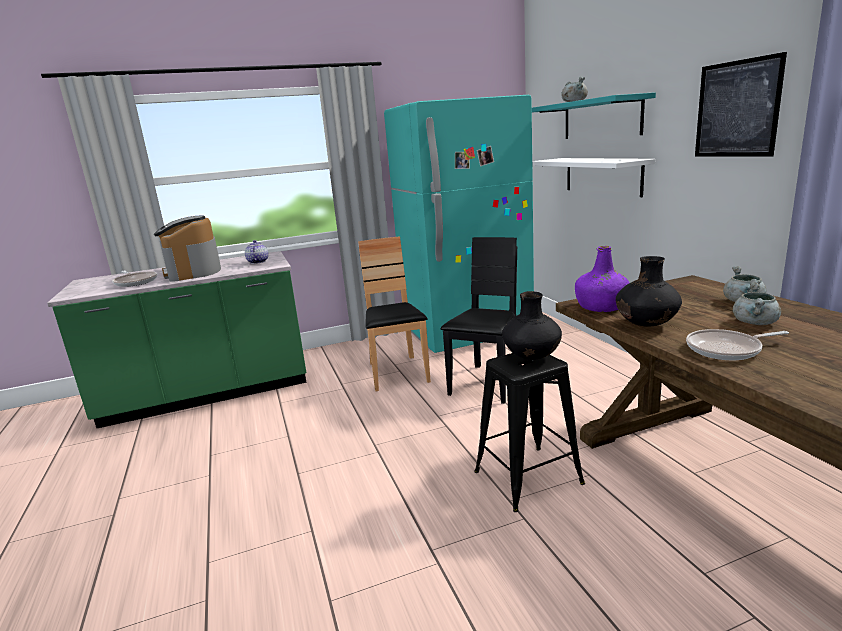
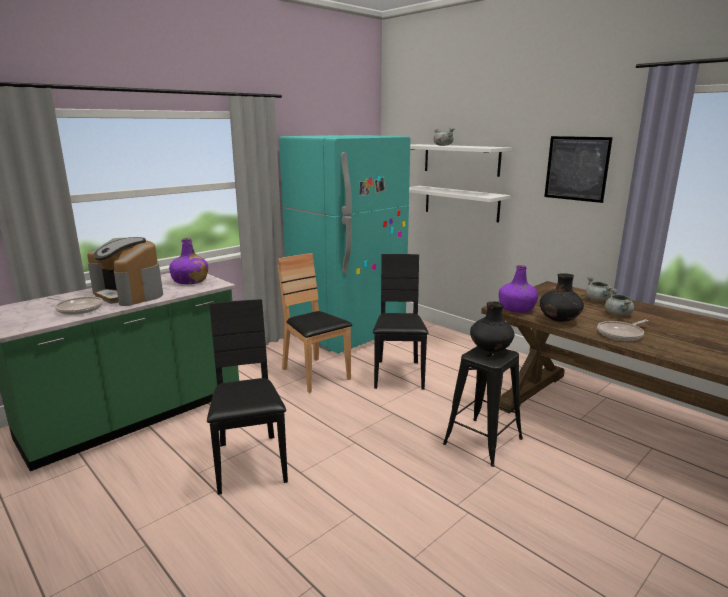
camera: 25 degrees left, 0 degrees up
teapot [245,240,268,264] -> purple bottle [169,238,208,284]
turquoise shelf [532,92,656,139] -> white shelf [410,144,512,177]
none -> black chair [207,299,288,495]

